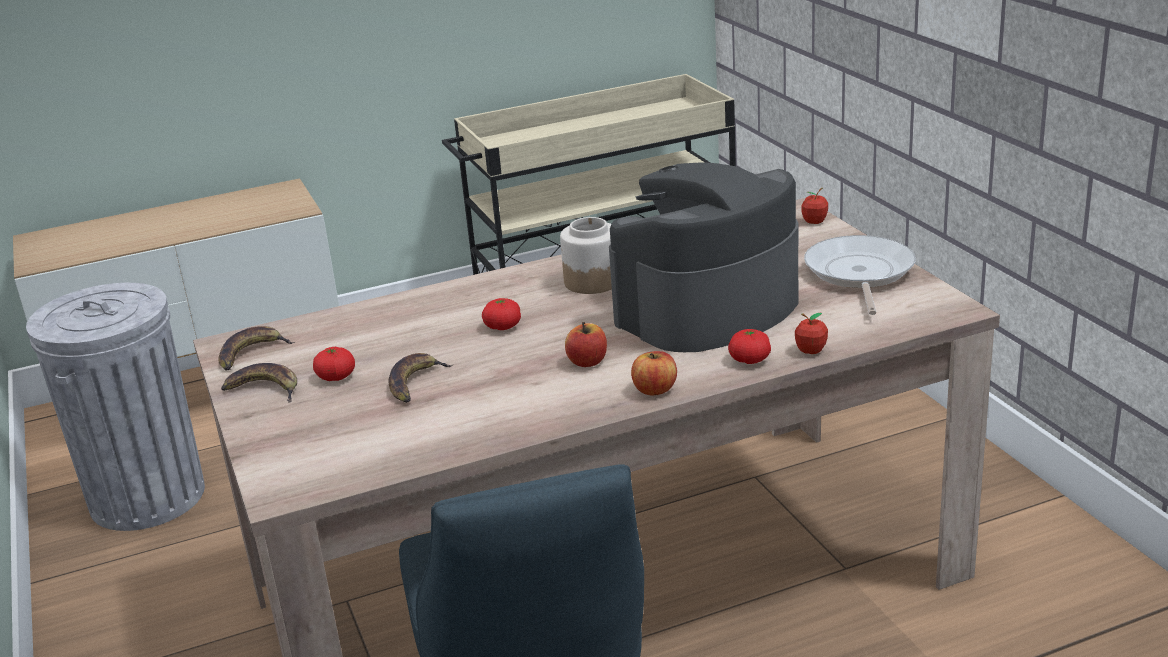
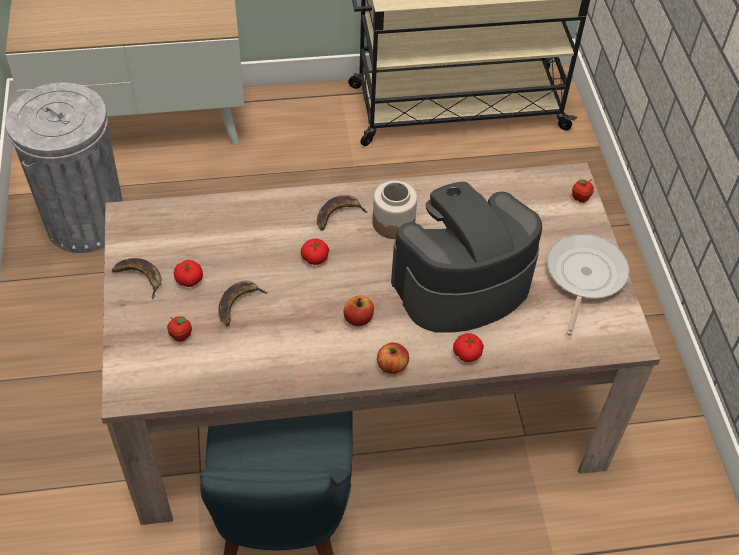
camera: 10 degrees right, 25 degrees up
banana [218,326,294,370] -> banana moved to [317,195,367,230]
apple [795,313,828,354] -> apple moved to [167,316,192,342]

